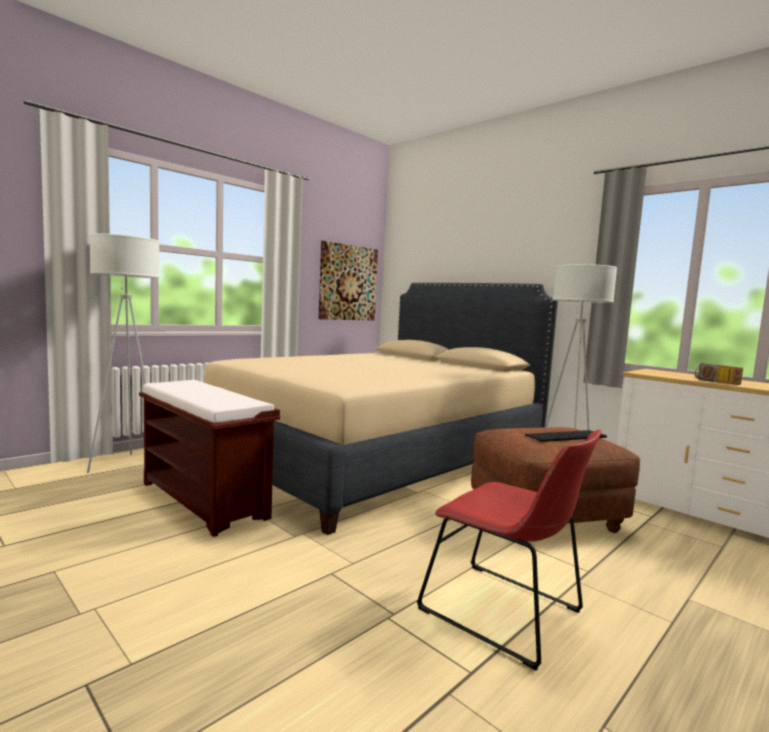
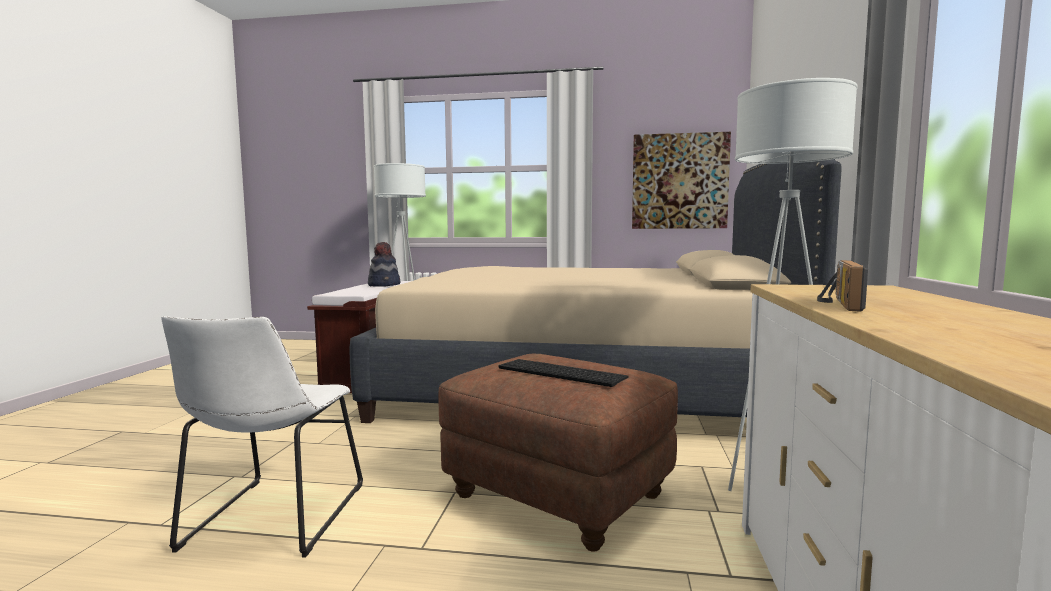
camera: 55 degrees right, 0 degrees up
red chair [417,430,602,671] -> white chair [161,316,363,557]
none -> hat [368,242,400,287]

